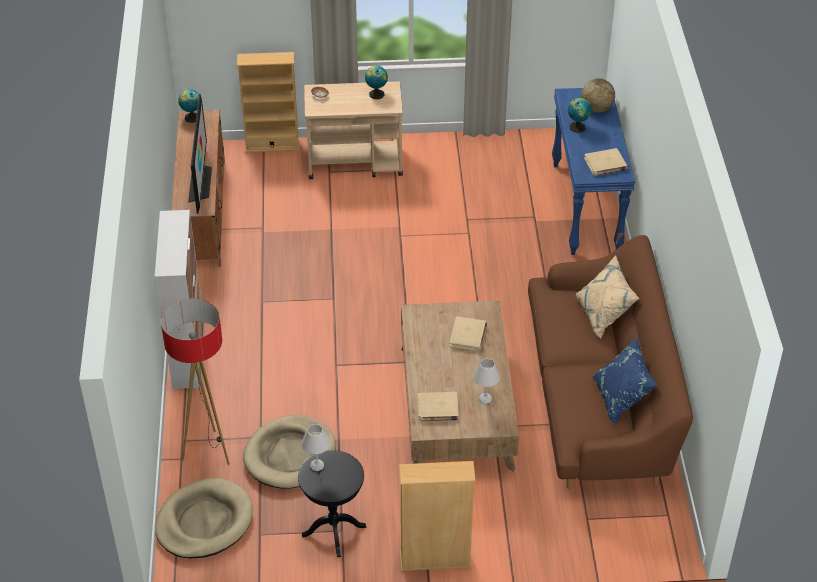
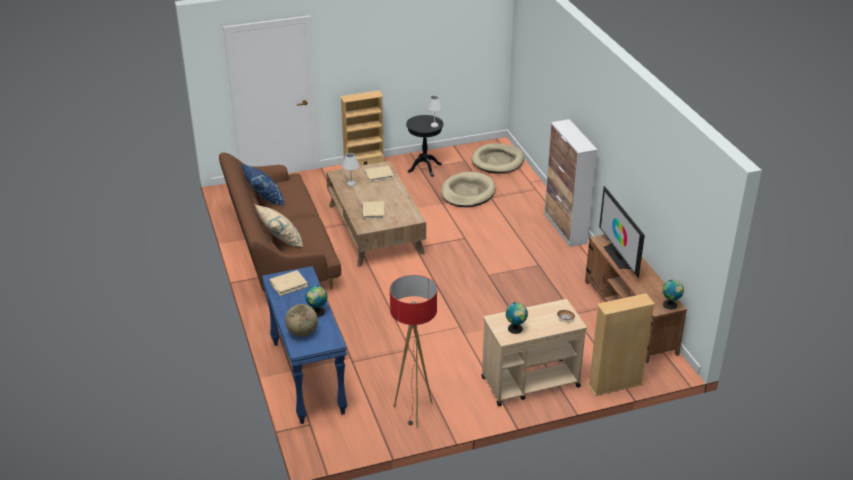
camera: 165 degrees right, 10 degrees down
floor lamp [161,298,230,465] -> floor lamp moved to [390,275,437,428]

